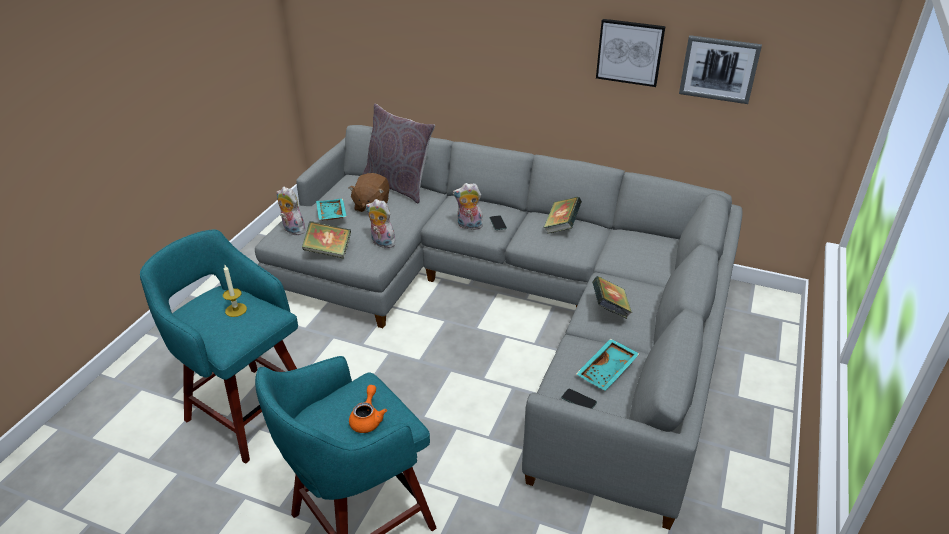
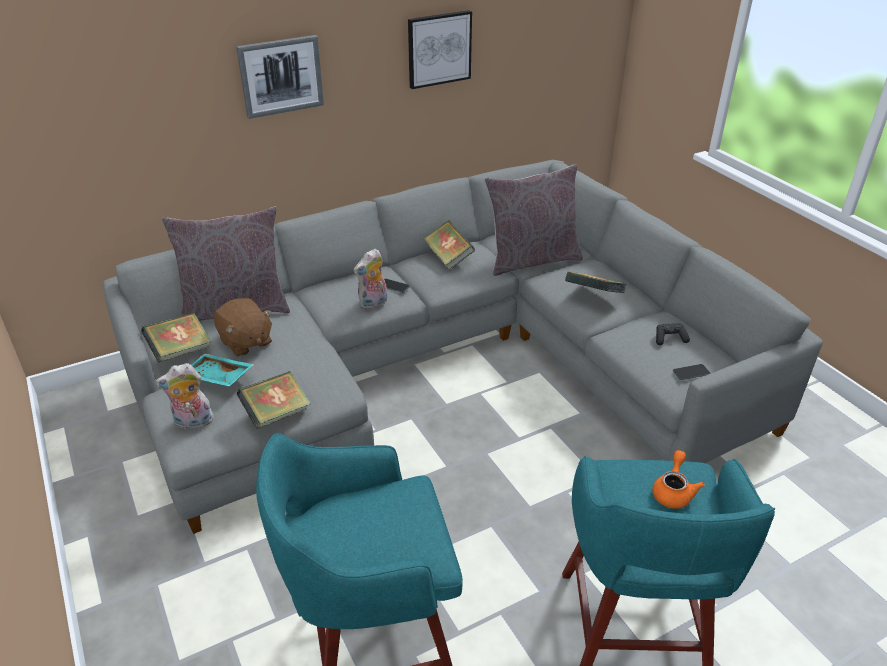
camera: 50 degrees left, 0 degrees up
candle [223,265,247,317] -> none
orange teapot [349,385,387,433] -> orange teapot turned 60 degrees clockwise [652,450,705,509]
plush toy [366,199,397,248] -> none
turquoise tray [576,338,639,391] -> black game controller [656,323,690,345]
picture [679,35,762,104] -> picture moved to [236,35,324,119]
none -> book [141,313,212,362]
none -> grey pillow [485,164,583,276]

